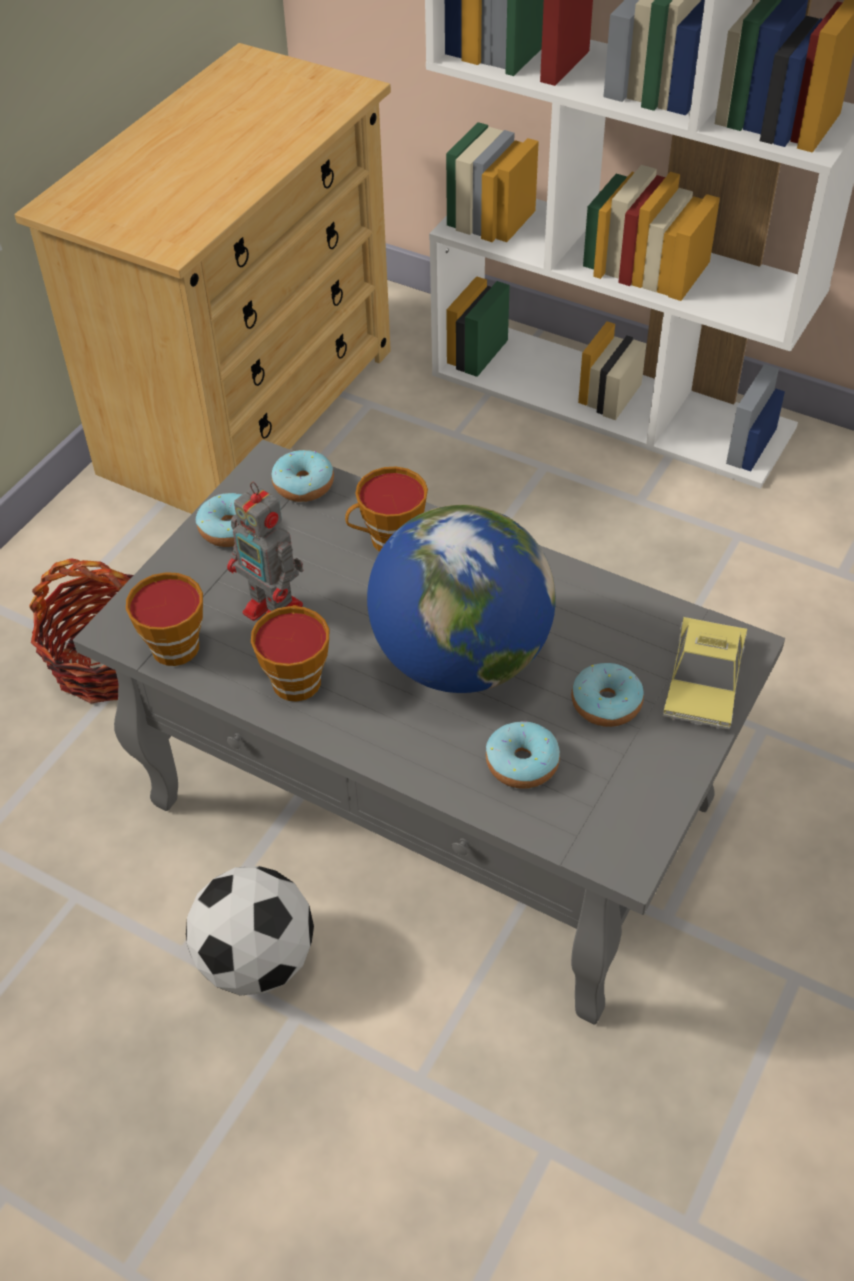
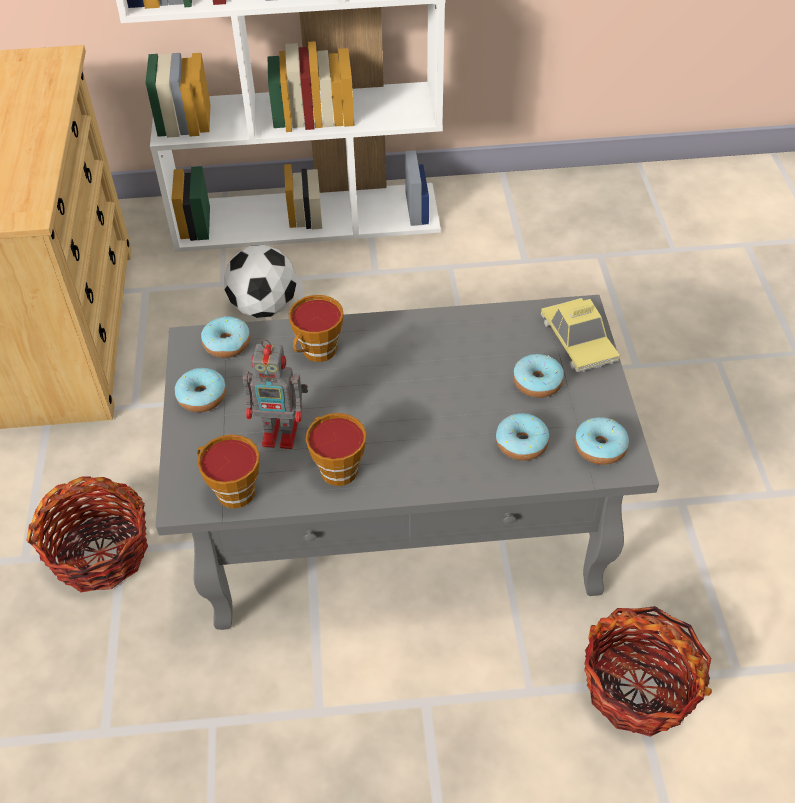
camera: 35 degrees left, 0 degrees up
football [186,866,314,996] -> football moved to [224,245,296,318]
globe [367,505,556,693] -> none
none -> donut [574,417,629,465]
none -> basket [584,606,712,737]

